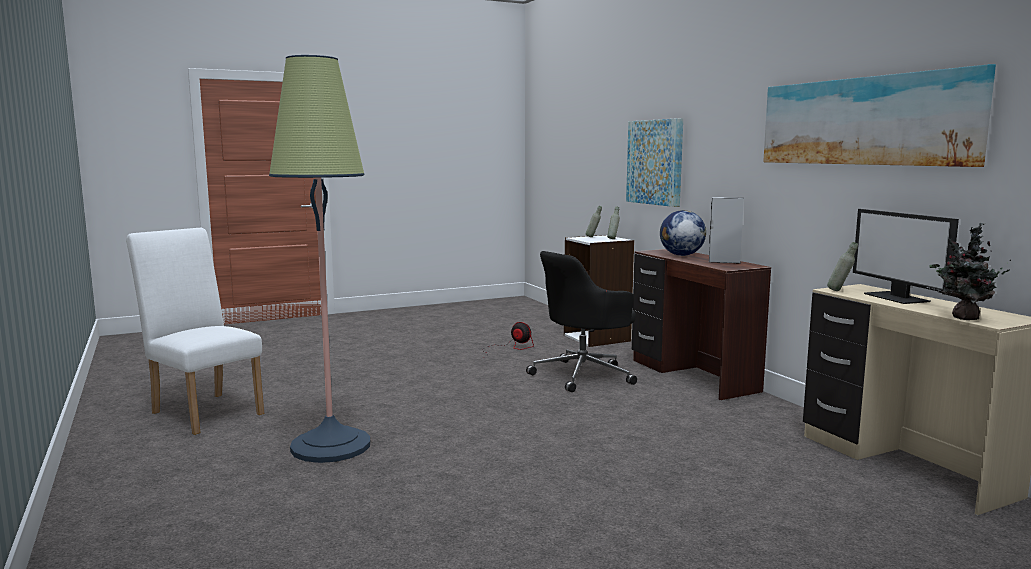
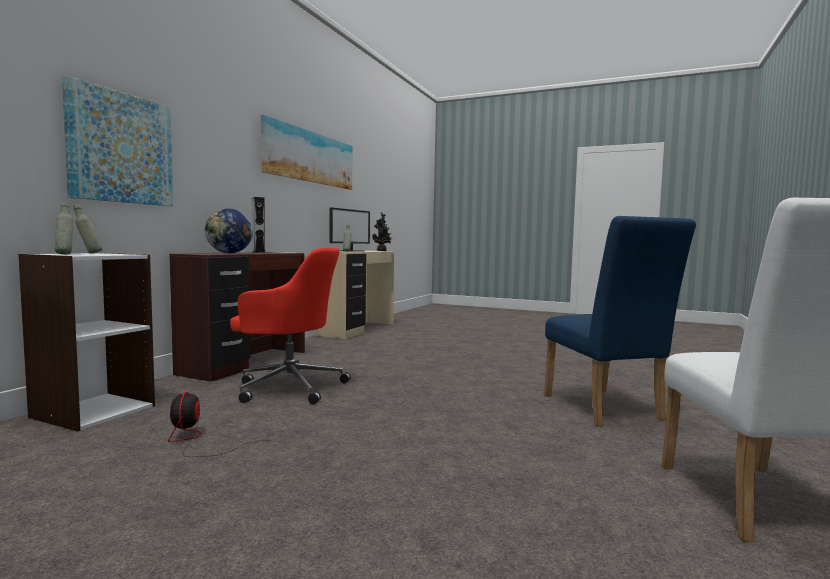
camera: 130 degrees left, 5 degrees down
floor lamp [269,55,370,463] -> blue chair [544,216,696,426]
black office chair [526,251,637,392] -> red office chair [230,248,351,404]

